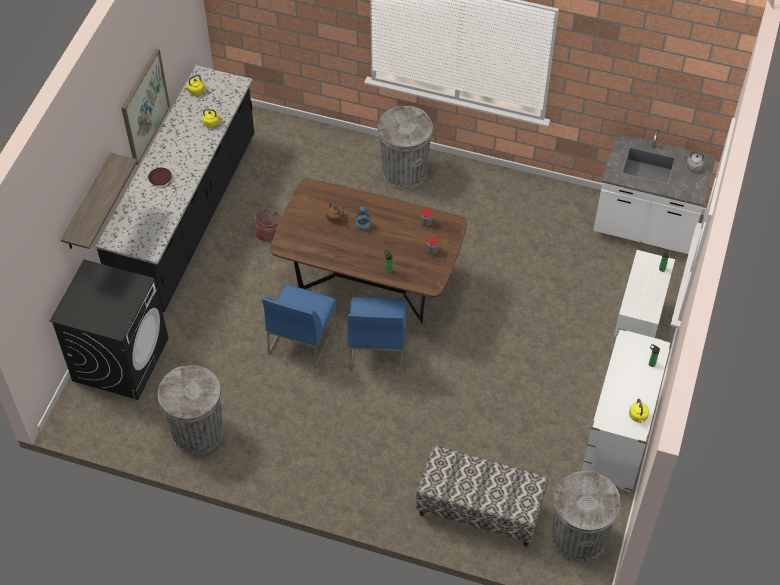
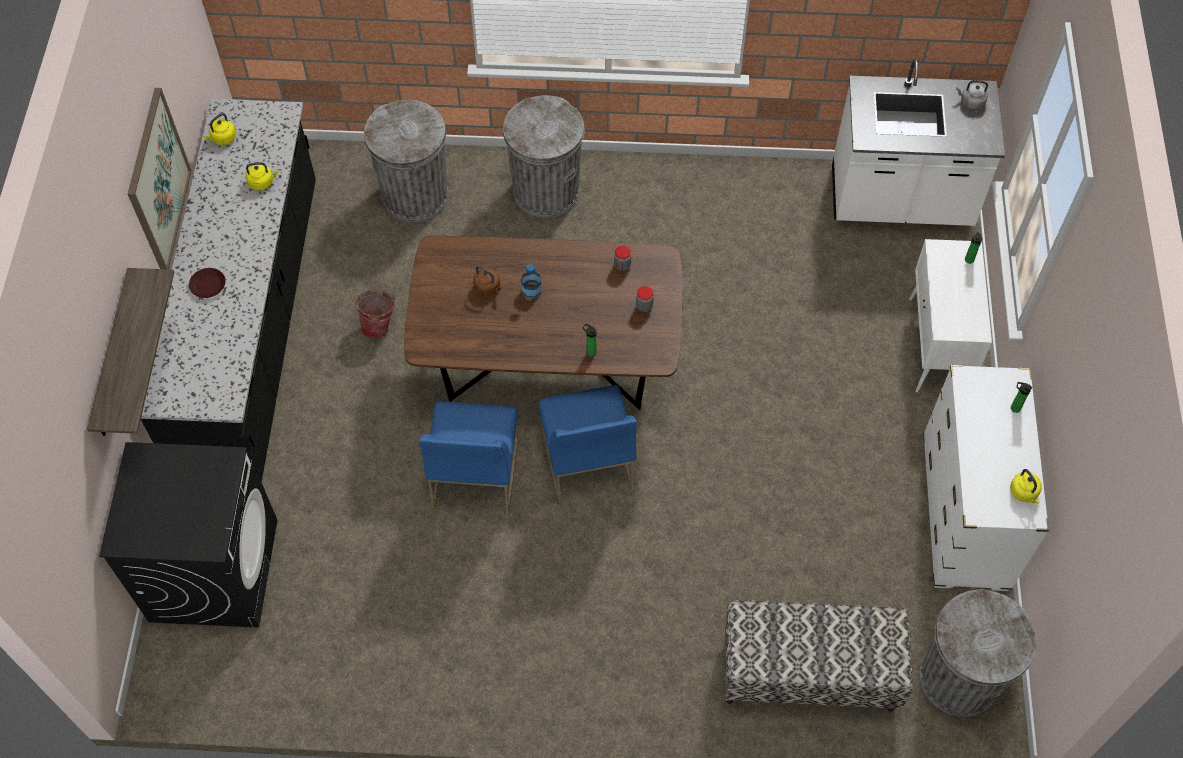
camera: 15 degrees left, 5 degrees up
grey trash can [158,365,224,455] -> grey trash can moved to [364,100,448,222]

